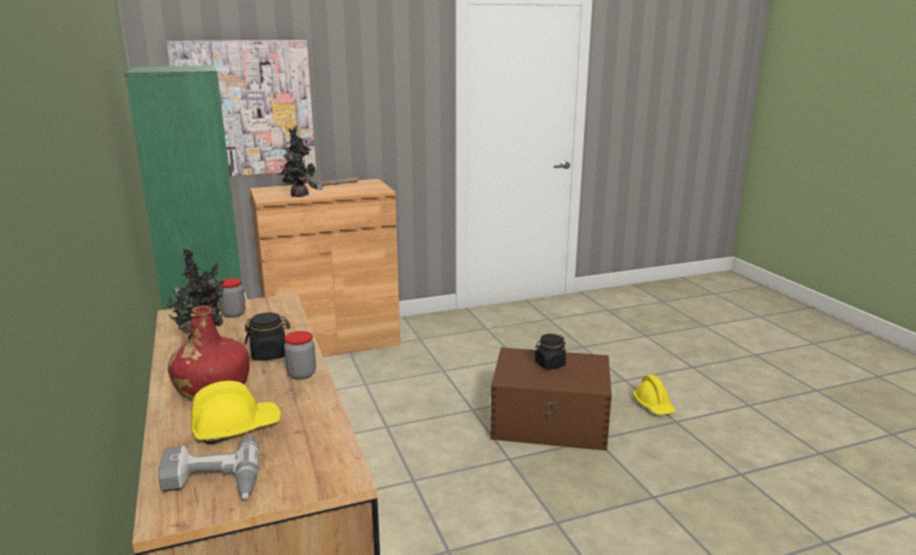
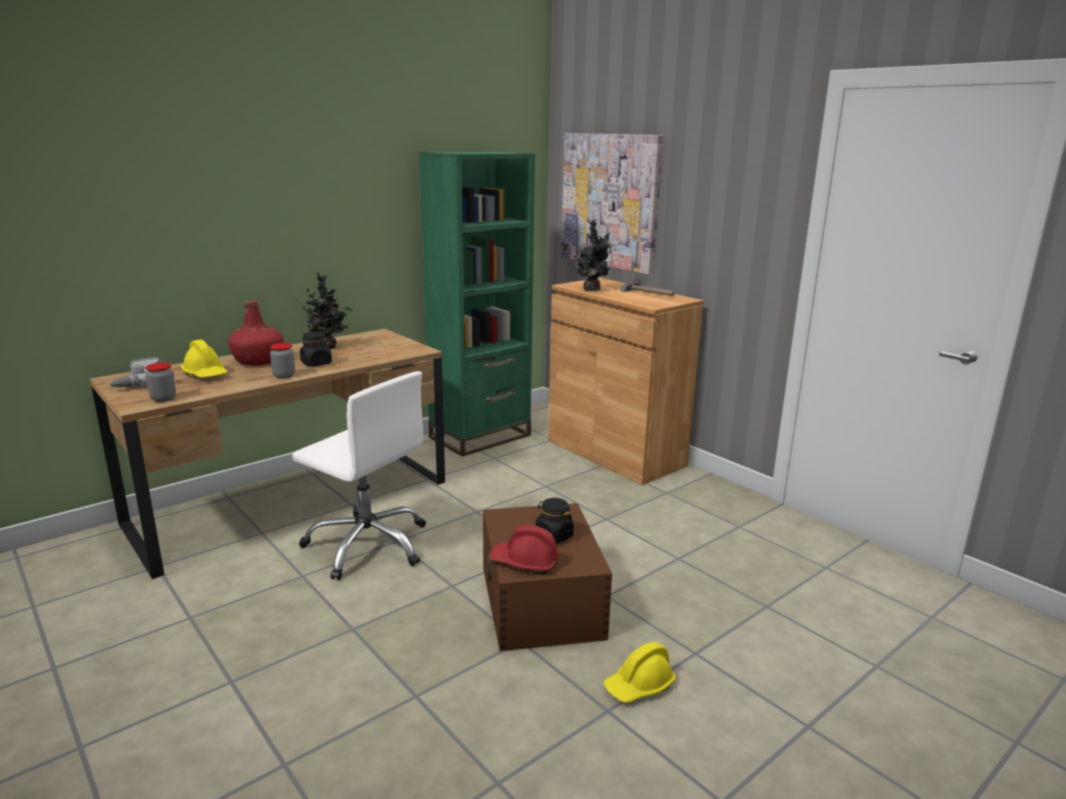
camera: 70 degrees right, 0 degrees up
jar [218,278,246,318] -> jar moved to [146,363,176,402]
none -> white office chair [292,371,426,580]
none -> red hard hat [490,525,559,575]

